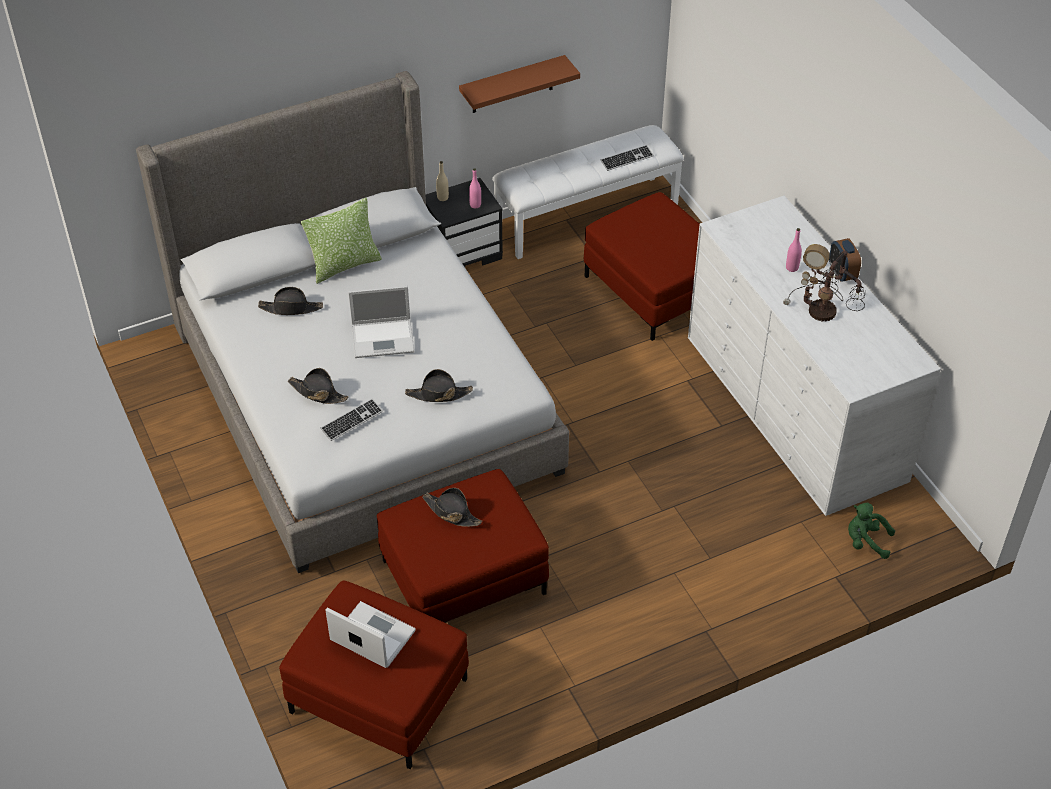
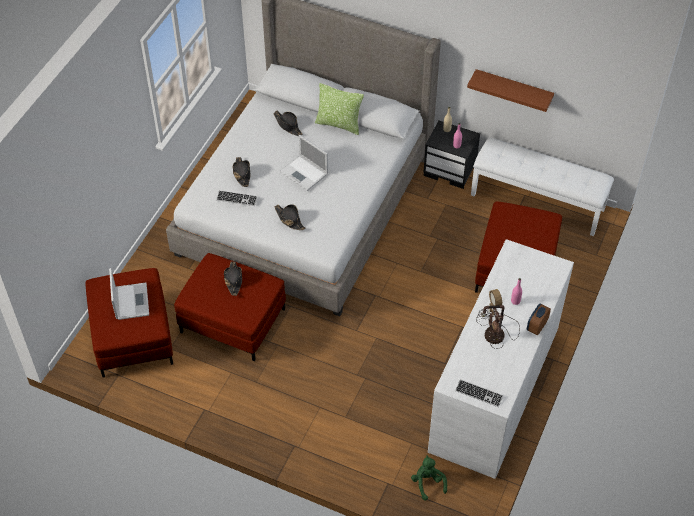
camera: 50 degrees right, 5 degrees up
keyboard [601,145,654,171] -> keyboard moved to [455,379,503,407]

